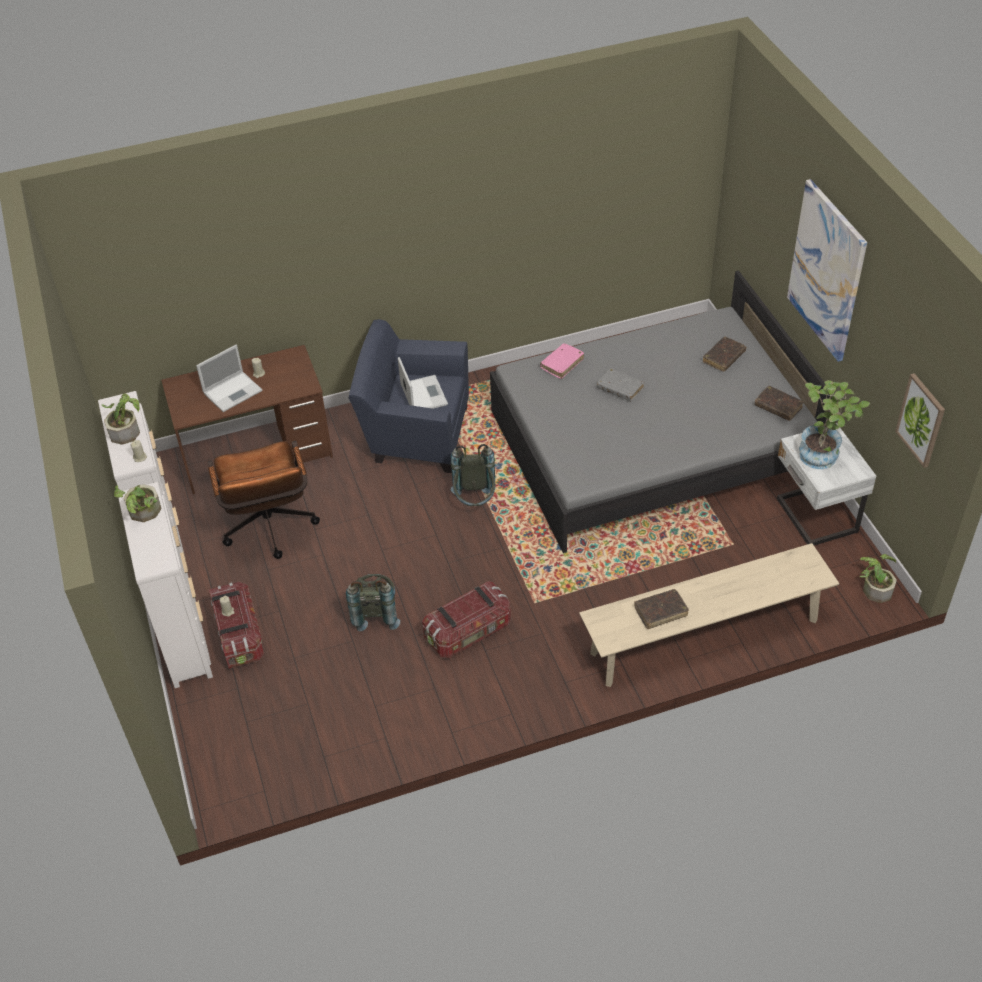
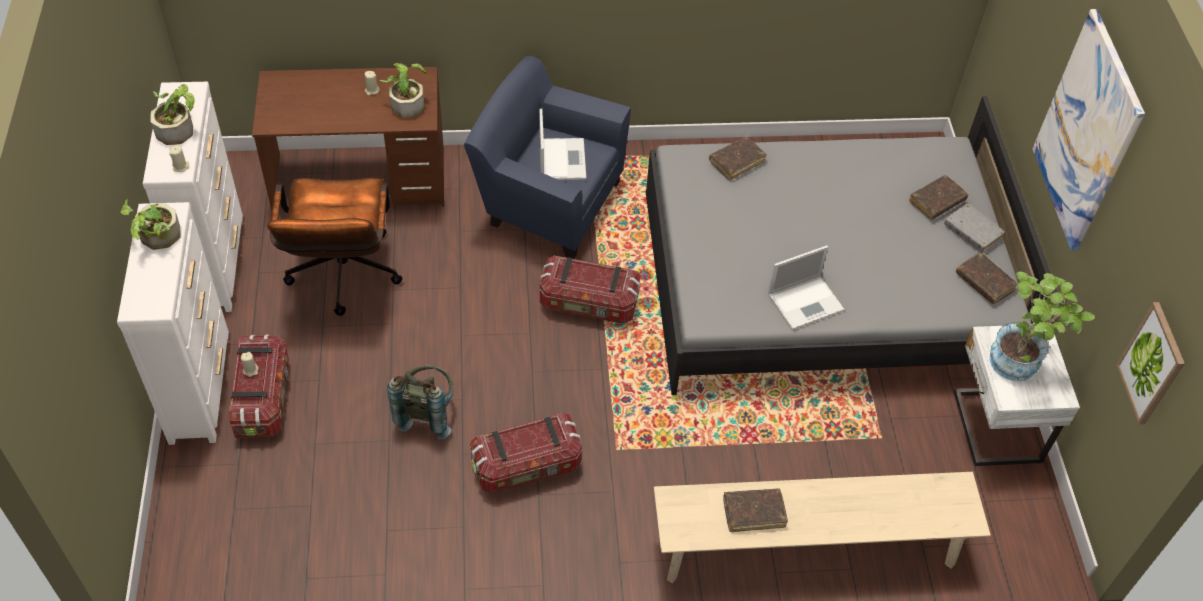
camera: 10 degrees right, 5 degrees up
laptop [196,345,263,412] -> laptop moved to [768,245,844,329]
grey backpack [450,444,495,506] -> storage box [540,256,640,324]
pink book [540,344,584,379] -> brown book [709,137,767,181]
grey book [597,368,644,402] -> grey book moved to [944,203,1005,253]
potted plant [860,554,897,603] -> potted plant moved to [380,63,427,118]

